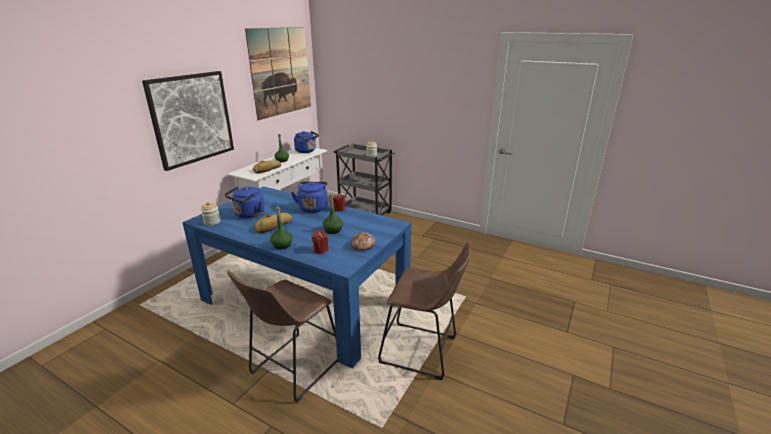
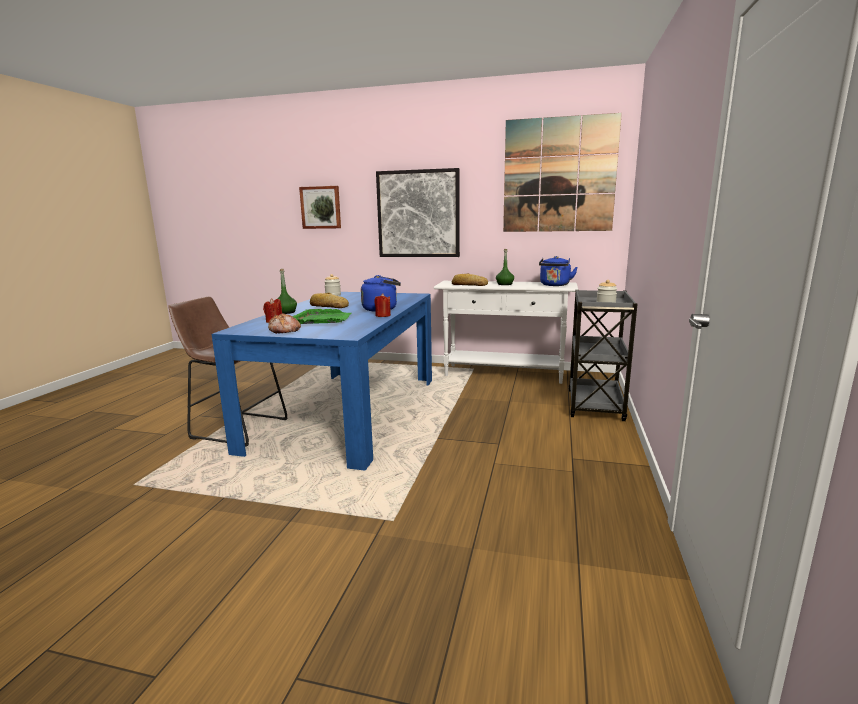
camera: 75 degrees right, 10 degrees down
blue kettle [225,186,265,218] -> none
green bottle [323,194,343,234] -> green tray [293,309,351,324]
brown stool [378,242,471,380] -> none
none -> picture [299,186,341,229]

